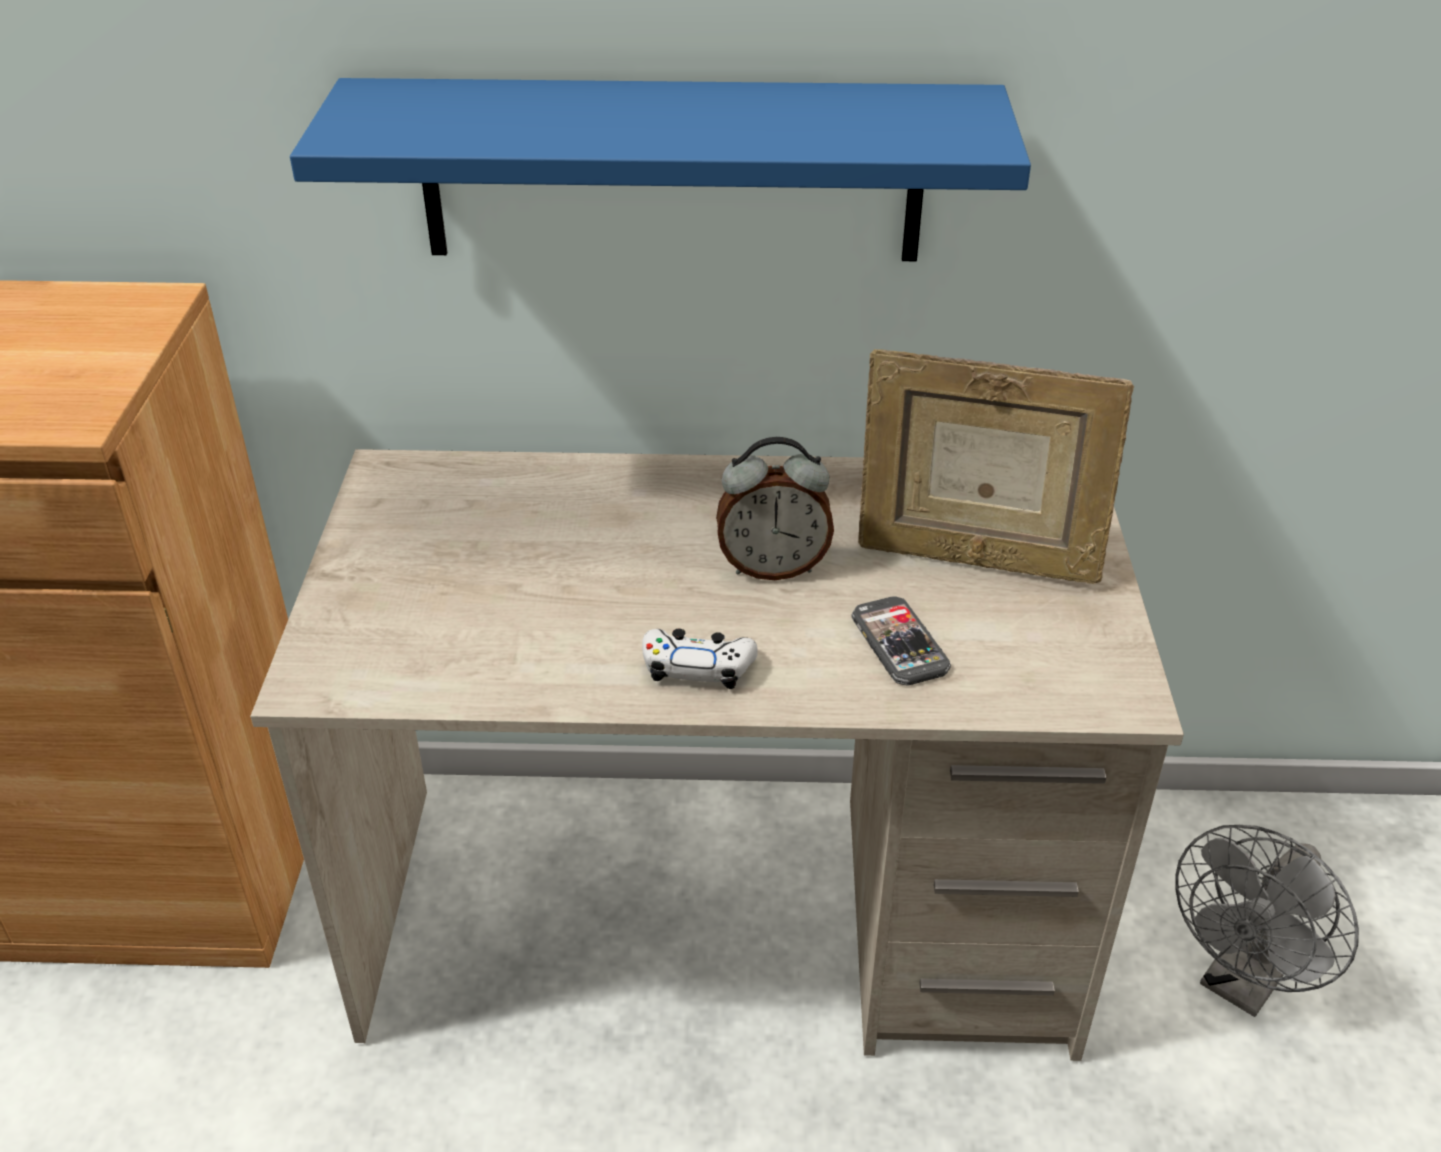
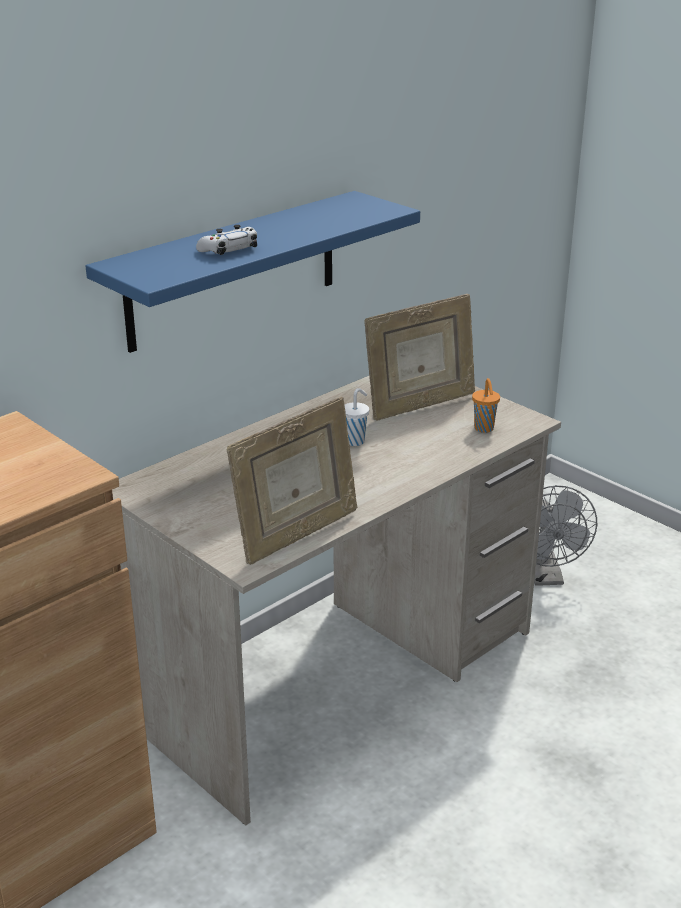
camera: 45 degrees left, 10 degrees down
white game controller [642,629,758,689] -> white game controller moved to [196,225,257,255]
alarm clock [716,437,834,580] -> white cup [344,388,369,446]
phone [851,596,951,685] -> none
none -> picture frame [227,396,357,565]
none -> orange cup [472,378,500,433]

